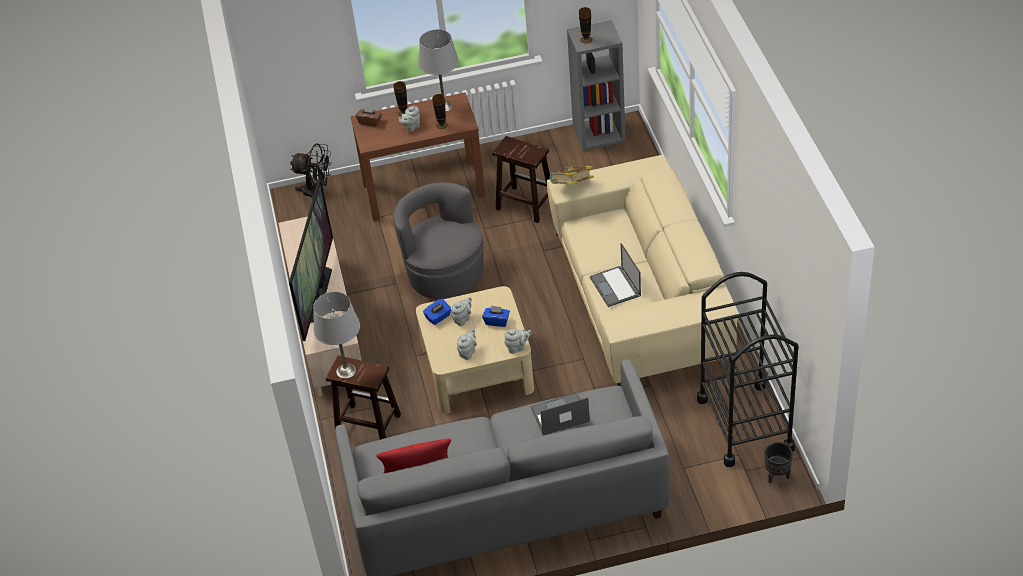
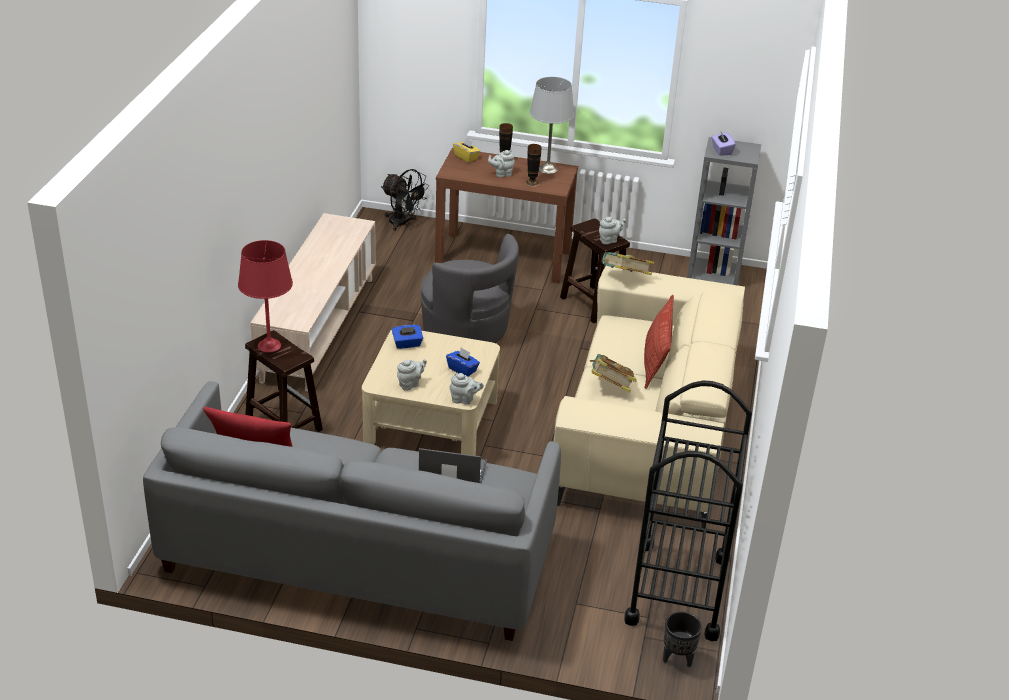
camera: 20 degrees right, 10 degrees down
television [289,179,333,341] -> none
grey table lamp [313,292,360,379] -> red table lamp [238,240,293,353]
brown tissue box [356,106,382,127] -> yellow tissue box [453,138,481,163]
grey armchair [393,183,484,299] -> grey armchair turned 150 degrees clockwise [420,234,519,343]
grey teapot [451,297,472,326] -> grey teapot moved to [599,217,626,245]
vase [579,7,593,44] -> purple tissue box [712,132,735,156]
laptop [590,243,641,307] -> book [590,354,637,393]
none -> pillow [644,295,674,389]

